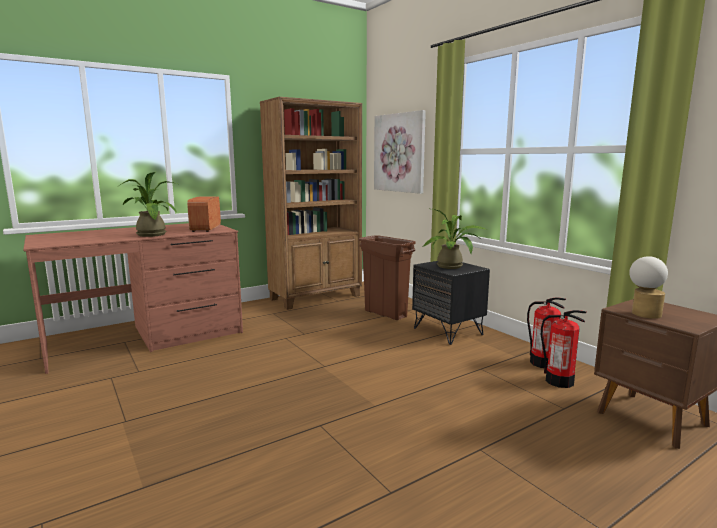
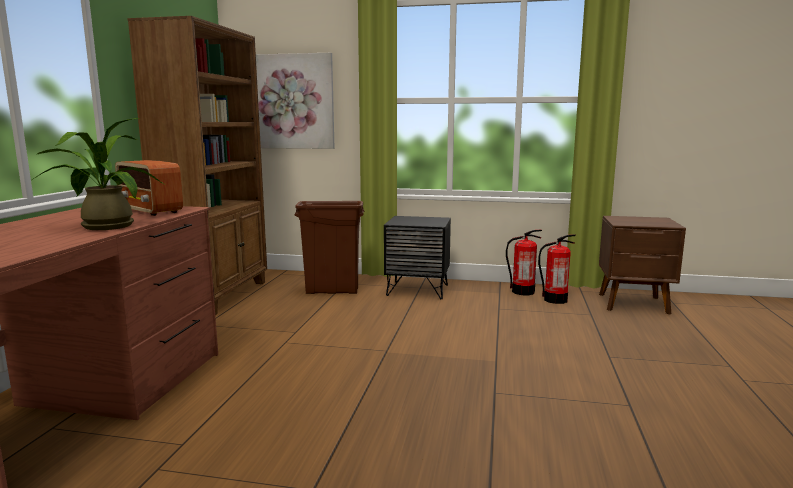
camera: 45 degrees left, 0 degrees up
potted plant [422,209,488,269] -> none
table lamp [629,256,668,319] -> none

